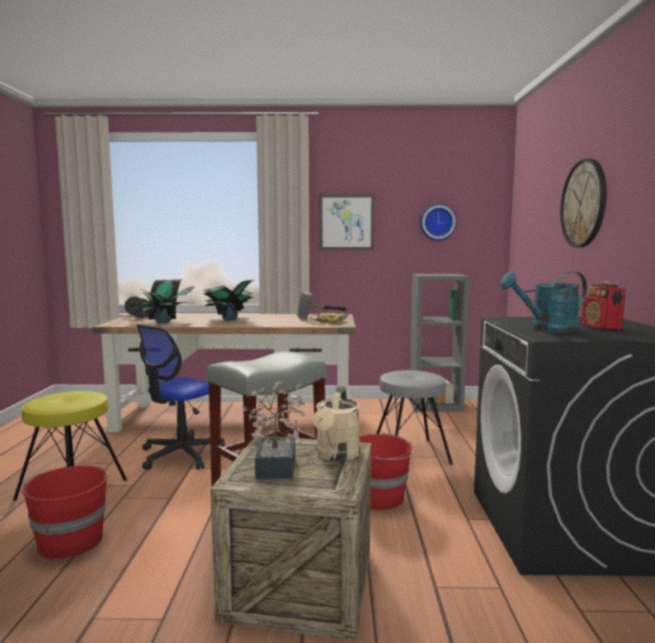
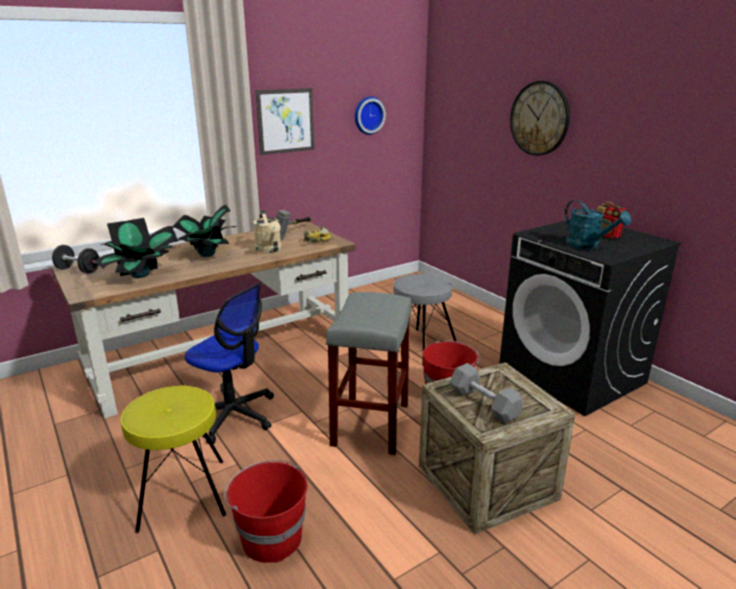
camera: 35 degrees left, 15 degrees up
office chair [137,325,225,470] -> office chair turned 60 degrees counterclockwise [185,283,274,444]
potted plant [244,382,306,479] -> grey dumbbell [449,363,524,424]
beige watering can [313,386,360,461] -> beige watering can moved to [253,210,282,253]
grey bookcase [409,274,469,412] -> none
turquoise watering can [500,271,587,333] -> turquoise watering can turned 75 degrees counterclockwise [565,200,631,250]

